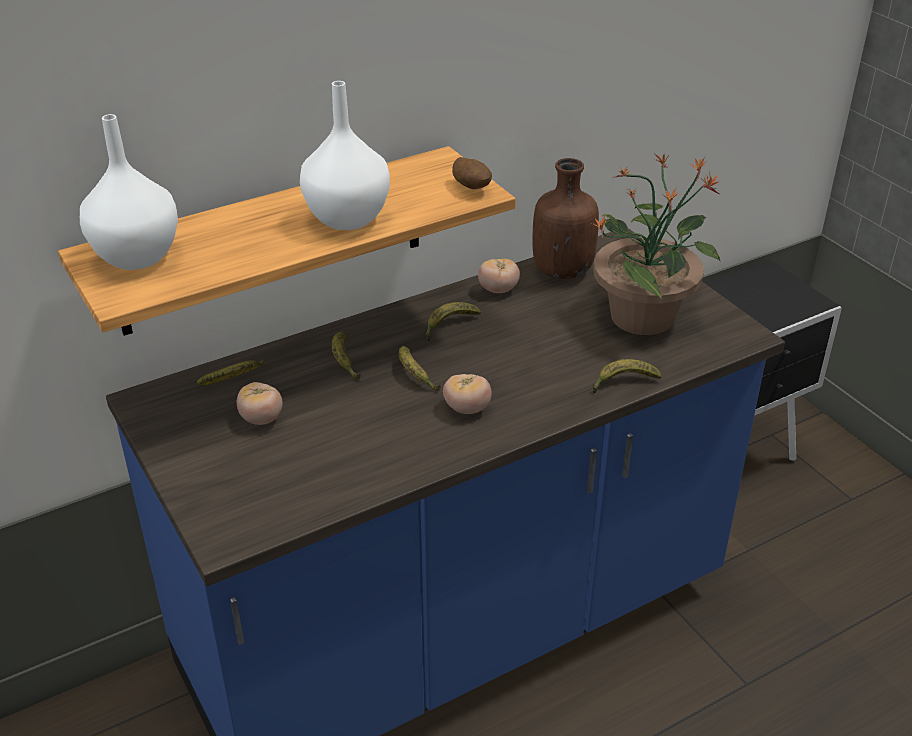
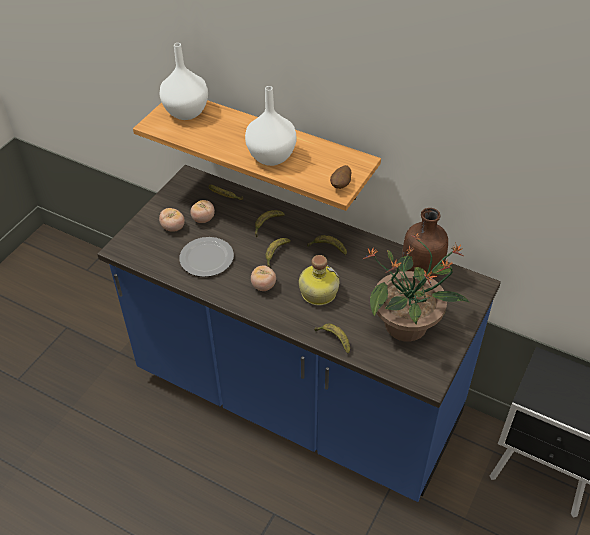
camera: 60 degrees right, 10 degrees up
tomato [478,258,520,293] -> tomato moved to [159,208,185,232]
none -> plate [179,237,234,277]
none -> bottle [299,255,339,305]

